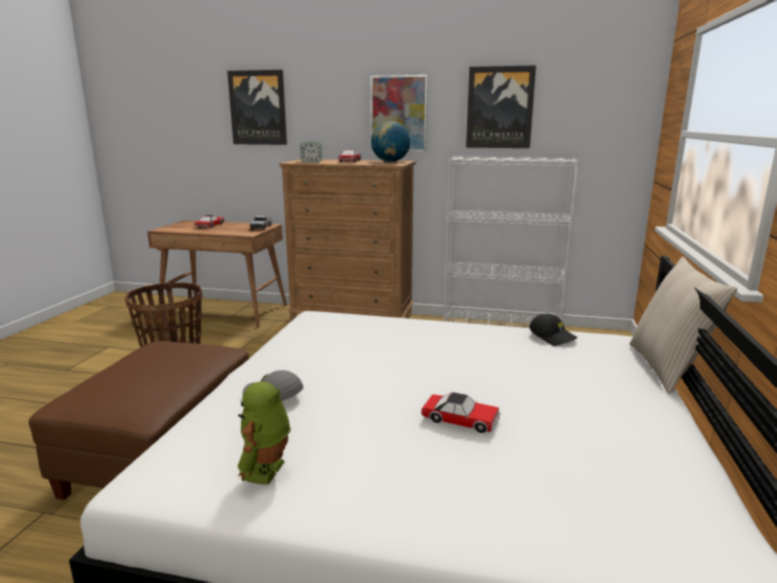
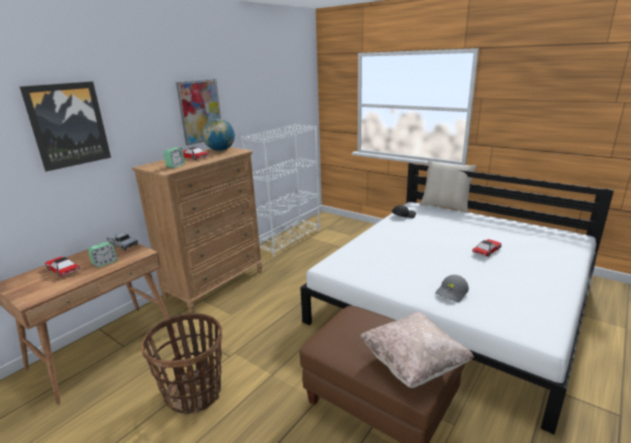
camera: 65 degrees left, 5 degrees up
toy robot [238,381,291,485] -> none
picture [466,65,536,148] -> none
none -> alarm clock [88,242,117,267]
none -> beige pillow [359,311,474,388]

